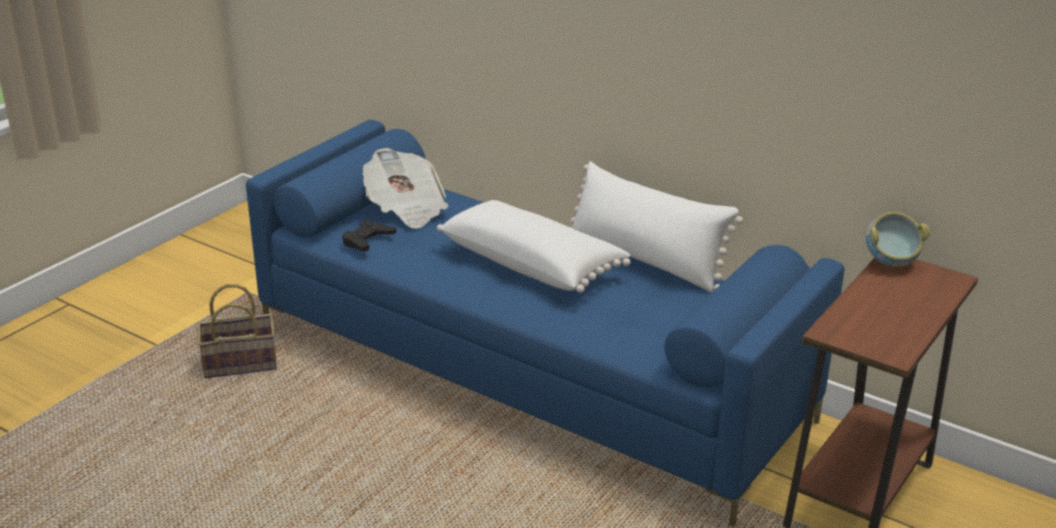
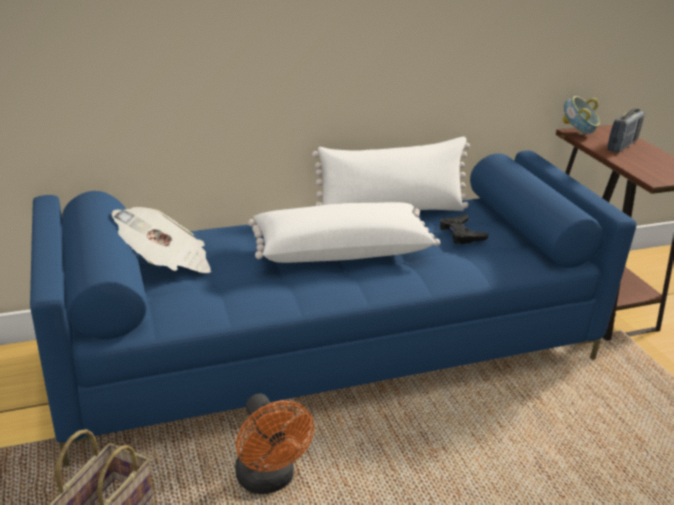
camera: 55 degrees left, 0 degrees up
black game controller [342,220,396,251] -> black game controller moved to [440,214,489,244]
none -> orange fan [235,394,314,494]
none -> radio [607,108,646,153]

